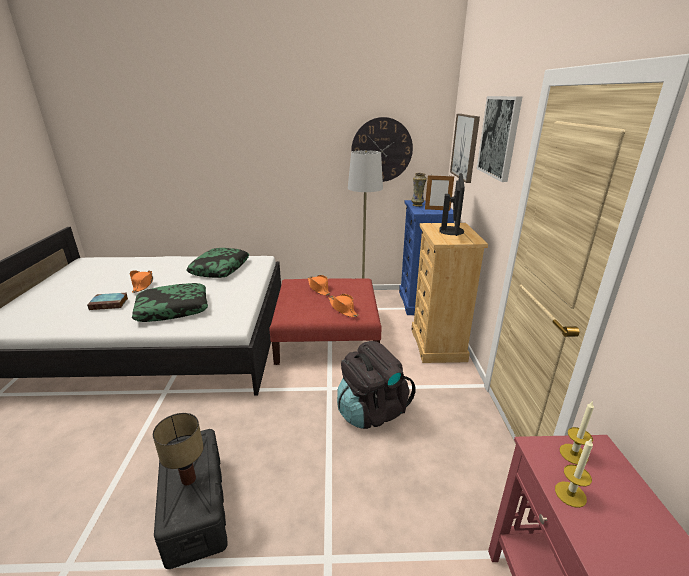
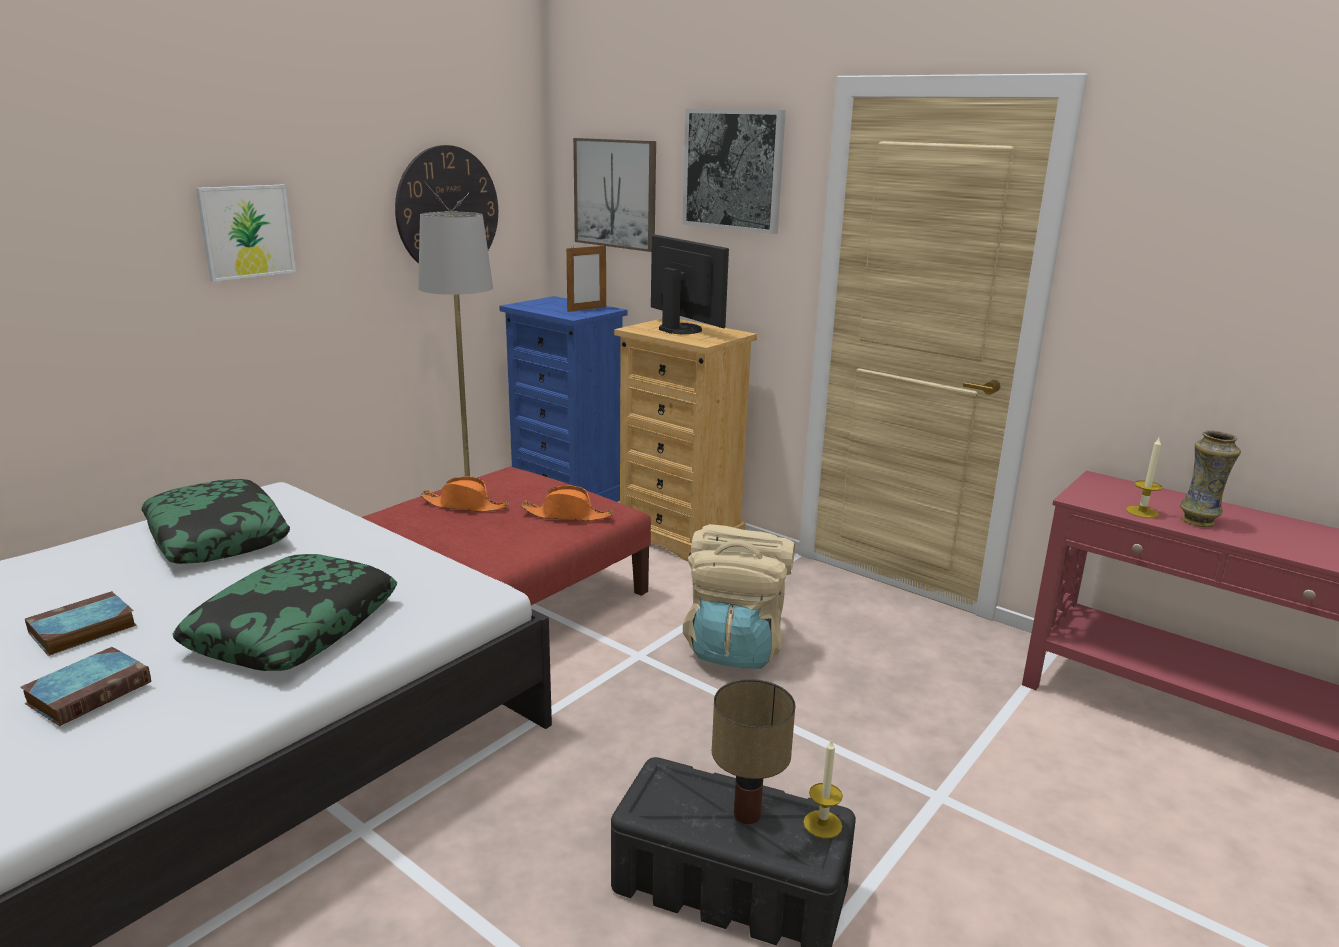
camera: 50 degrees left, 5 degrees down
orange hat [130,270,153,293] -> book [25,591,137,656]
black backpack [337,341,416,429] -> beige backpack [683,524,795,669]
vase [411,173,427,206] -> vase moved to [1180,431,1241,527]
candle [560,401,594,465] -> candle moved to [803,738,843,839]
none -> picture [196,185,296,282]

